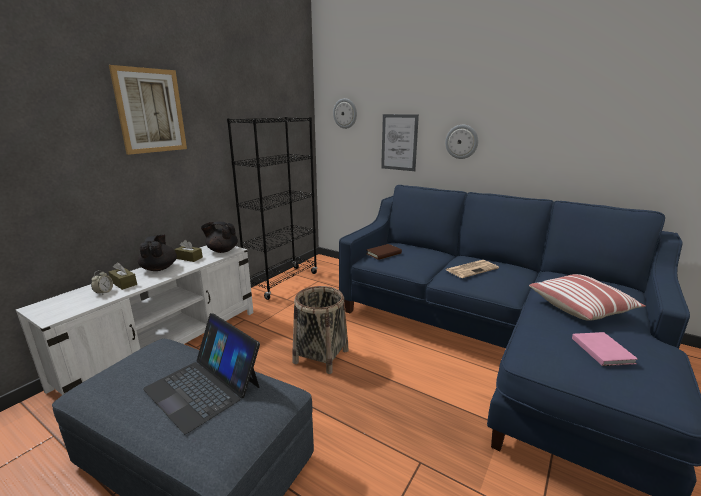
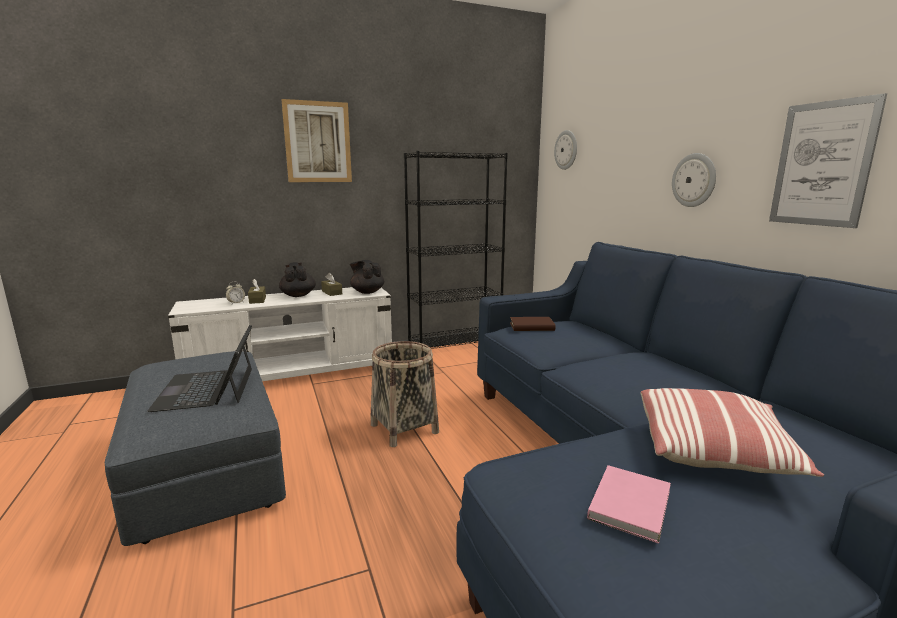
camera: 35 degrees right, 5 degrees down
black teapot [138,234,177,271] -> black teapot turned 45 degrees counterclockwise [279,262,316,297]
picture [381,114,419,171] -> picture moved to [769,93,887,228]
newspaper [446,260,499,278] -> none

